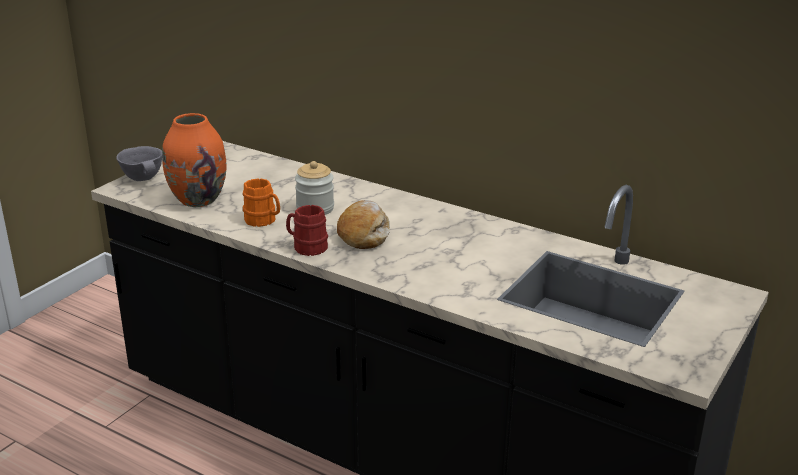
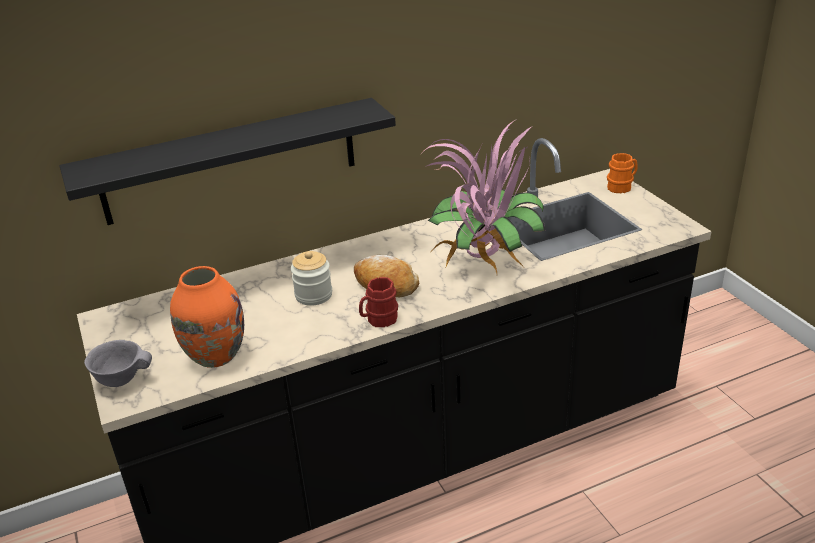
camera: 55 degrees left, 5 degrees up
orange mug [243,178,280,227] -> orange mug moved to [607,153,638,193]
none -> black shelf [59,98,396,225]
none -> potted plant [424,120,546,274]

